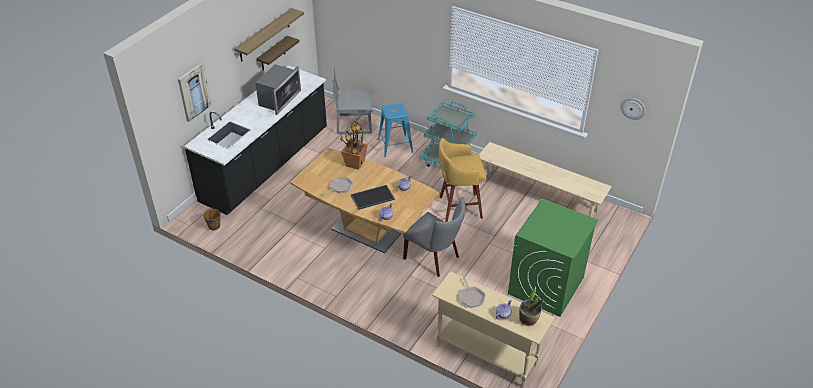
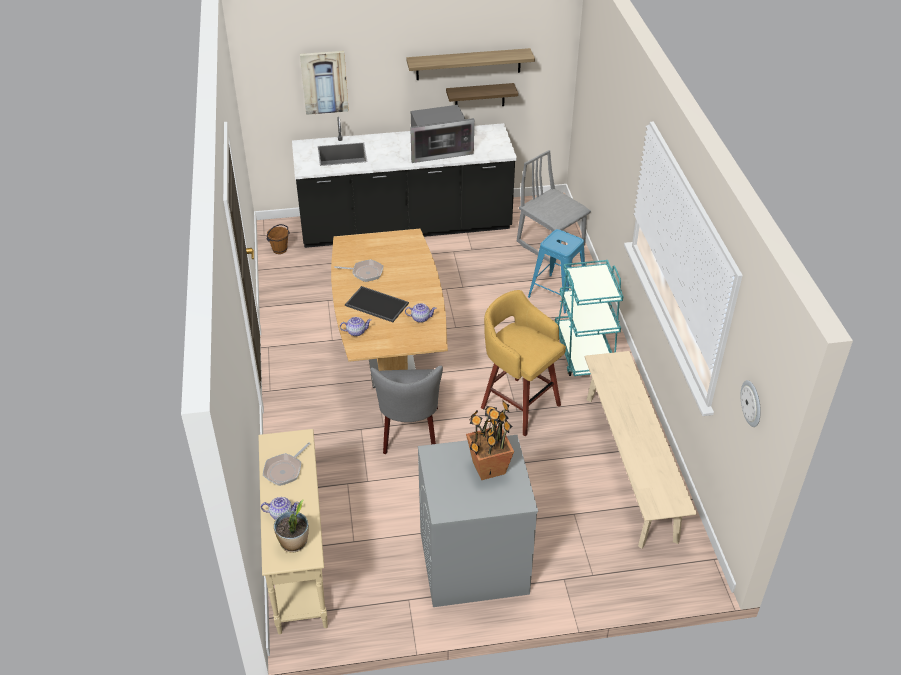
camera: 50 degrees right, 0 degrees up
potted plant [340,122,368,170] -> potted plant moved to [466,401,514,480]
green washing machine [508,198,598,317] -> grey washing machine [418,435,538,607]

